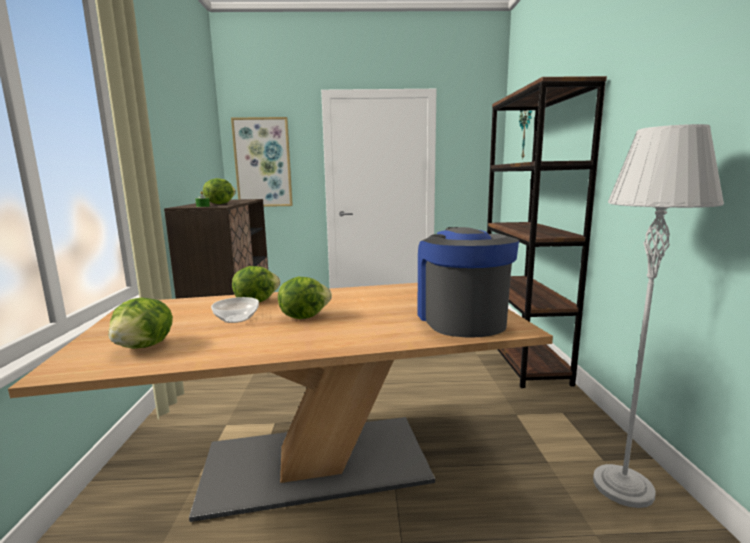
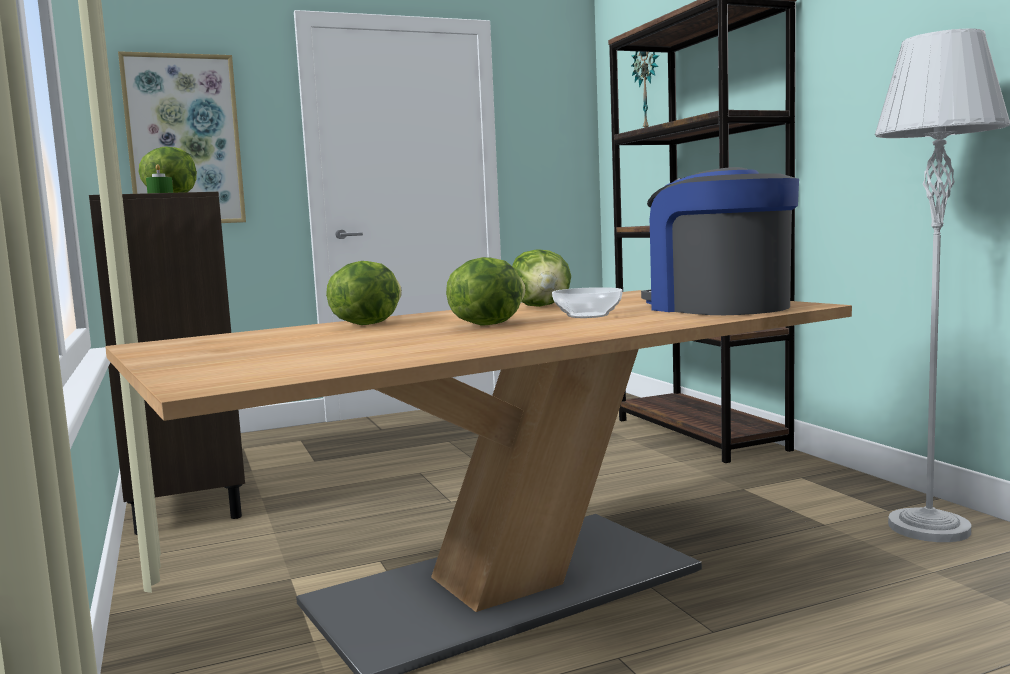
camera: 20 degrees left, 5 degrees down
lettuce [108,298,173,349] -> lettuce moved to [512,249,571,307]
bowl [211,297,259,323] -> bowl moved to [552,287,623,318]

